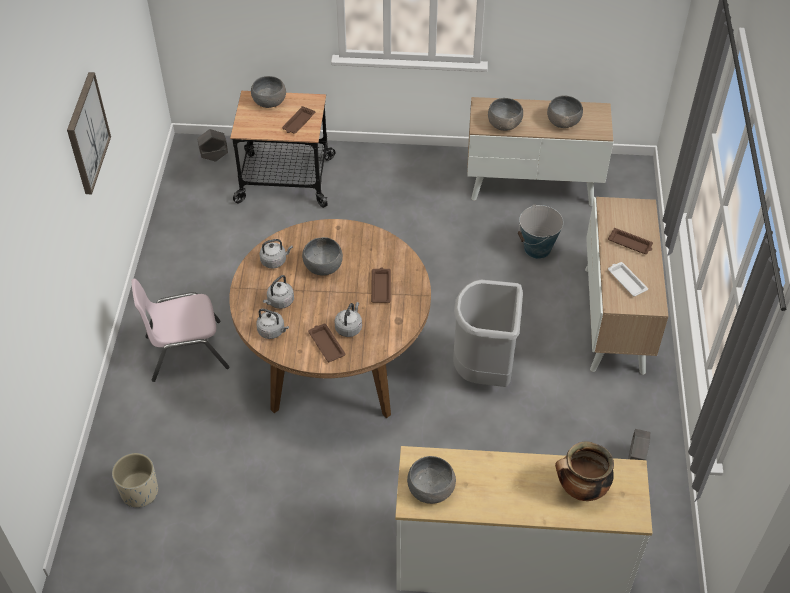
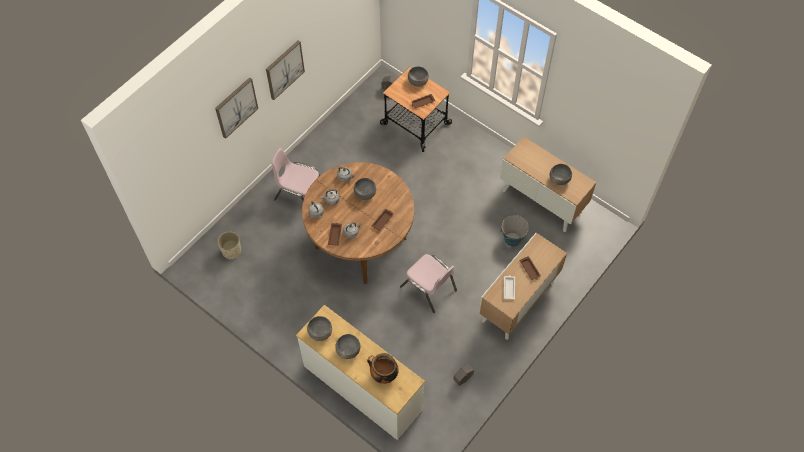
camera: 35 degrees right, 10 degrees up
grey trash can [453,280,523,387] -> pink chair [400,254,457,313]
grey bowl [488,98,523,131] -> grey bowl moved to [335,334,361,359]
none -> picture [215,77,258,139]

